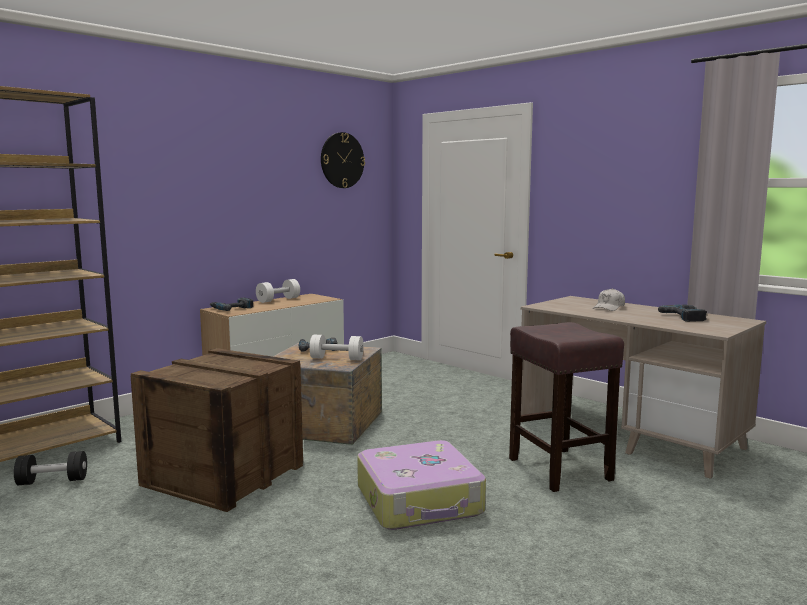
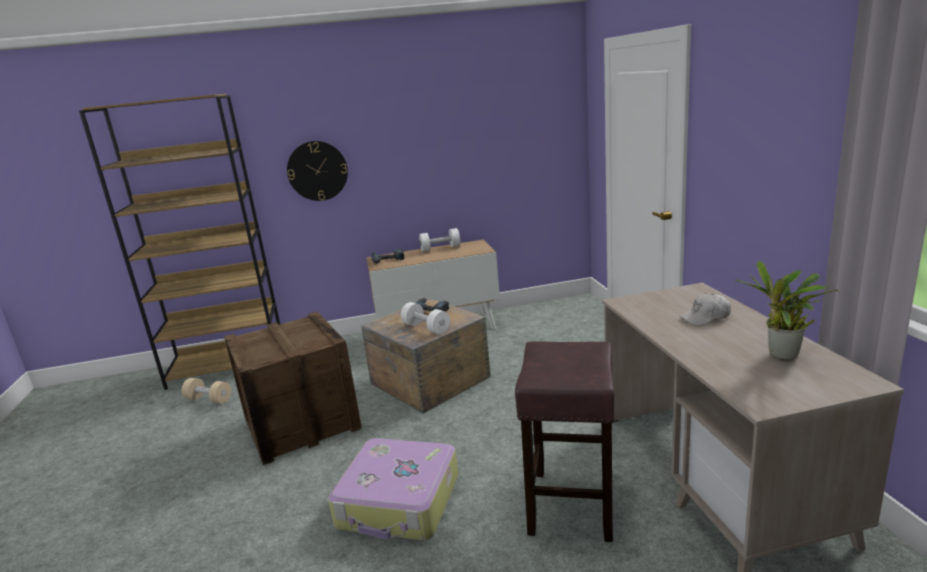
camera: 35 degrees right, 10 degrees up
black dumbbell [14,451,87,485] -> beige dumbbell [182,378,232,404]
wall clock [321,132,365,188] -> wall clock moved to [287,141,348,201]
power drill [658,305,707,322] -> potted plant [735,261,838,360]

